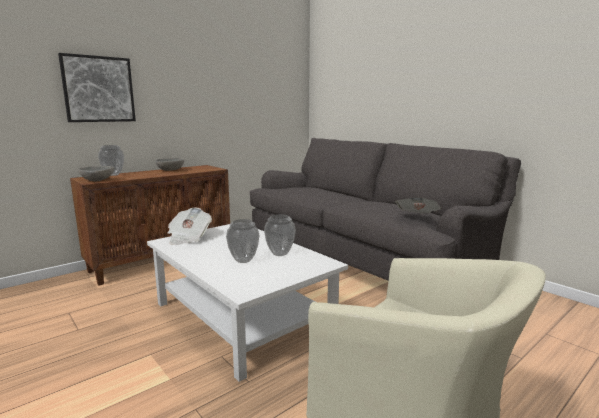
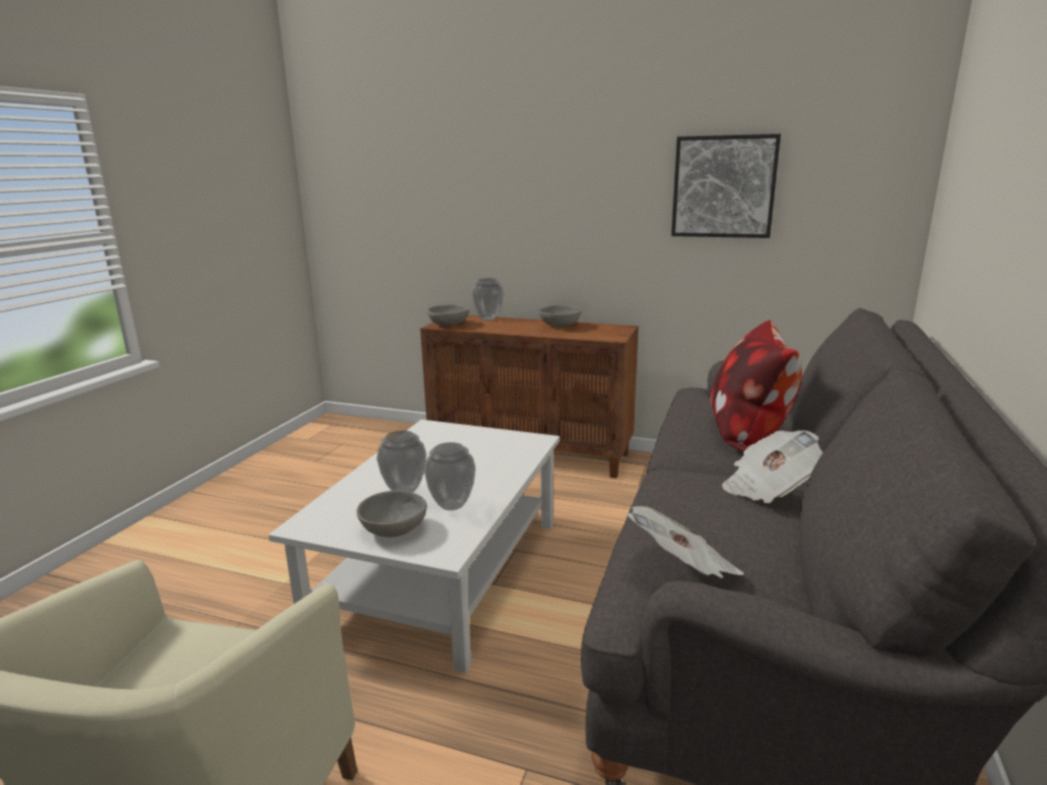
camera: 60 degrees right, 5 degrees up
picture [58,53,136,122] -> picture moved to [671,134,781,238]
newspaper [168,207,212,245] -> newspaper moved to [722,430,823,503]
none -> grey bowl [356,490,427,537]
none -> pillow [711,320,802,452]

